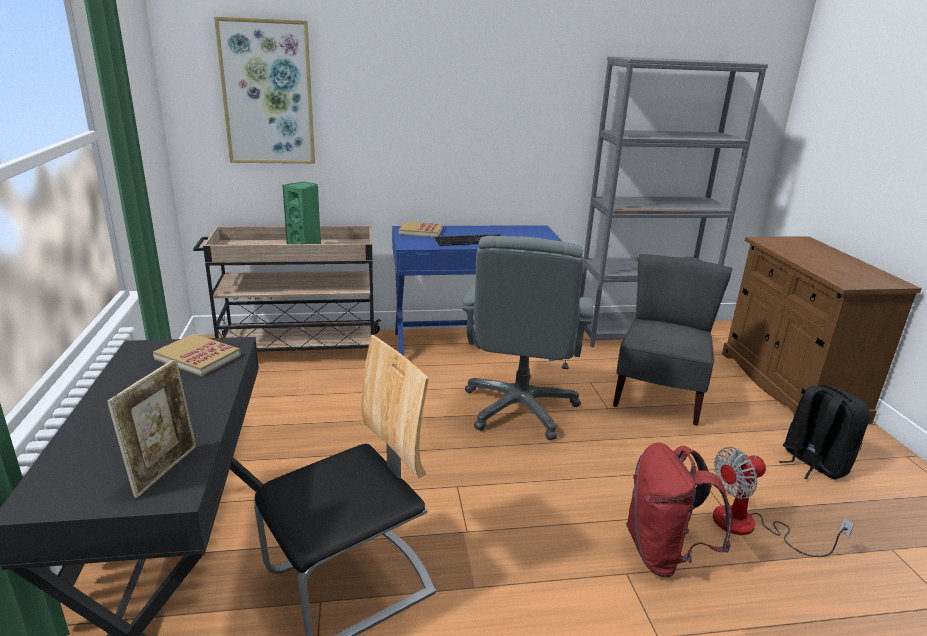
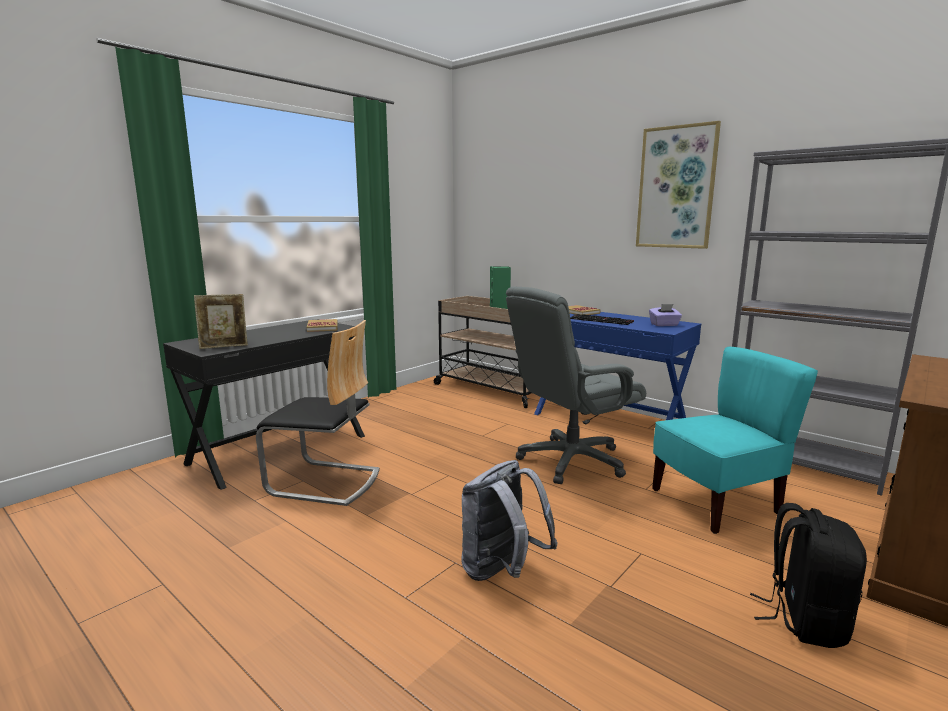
camera: 50 degrees right, 10 degrees down
picture [214,17,315,164] -> picture moved to [636,121,721,249]
grey chair [613,254,732,426] -> turquoise chair [652,347,818,534]
red backpack [626,443,733,578] -> grey backpack [461,460,557,581]
fan [713,447,854,557] -> none
none -> purple tissue box [649,304,682,326]

